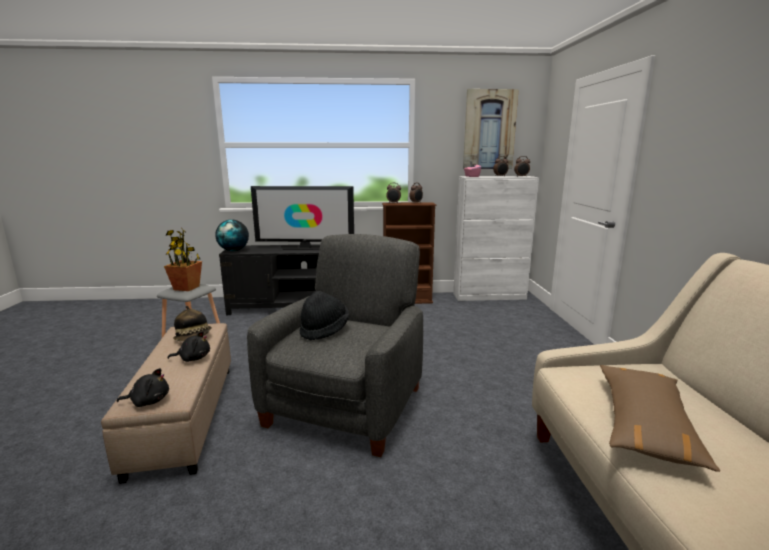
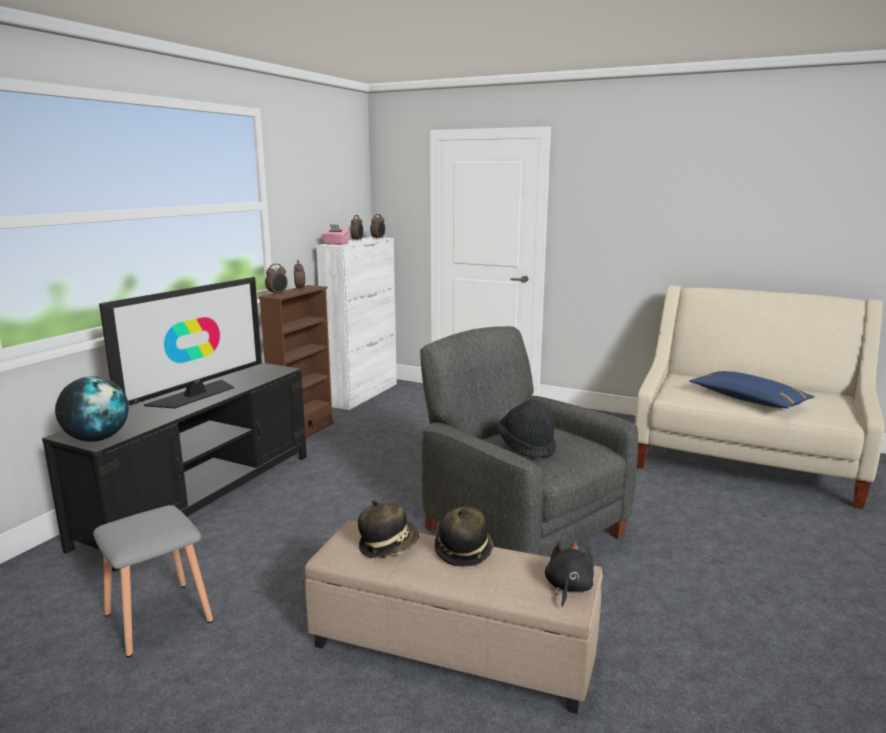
camera: 60 degrees left, 0 degrees up
potted plant [164,230,202,291] -> none
black plush toy [168,331,210,362] -> hat [435,506,493,567]
picture [463,89,519,169] -> none
brown pillow [600,365,720,472] -> blue pillow [689,371,814,409]

